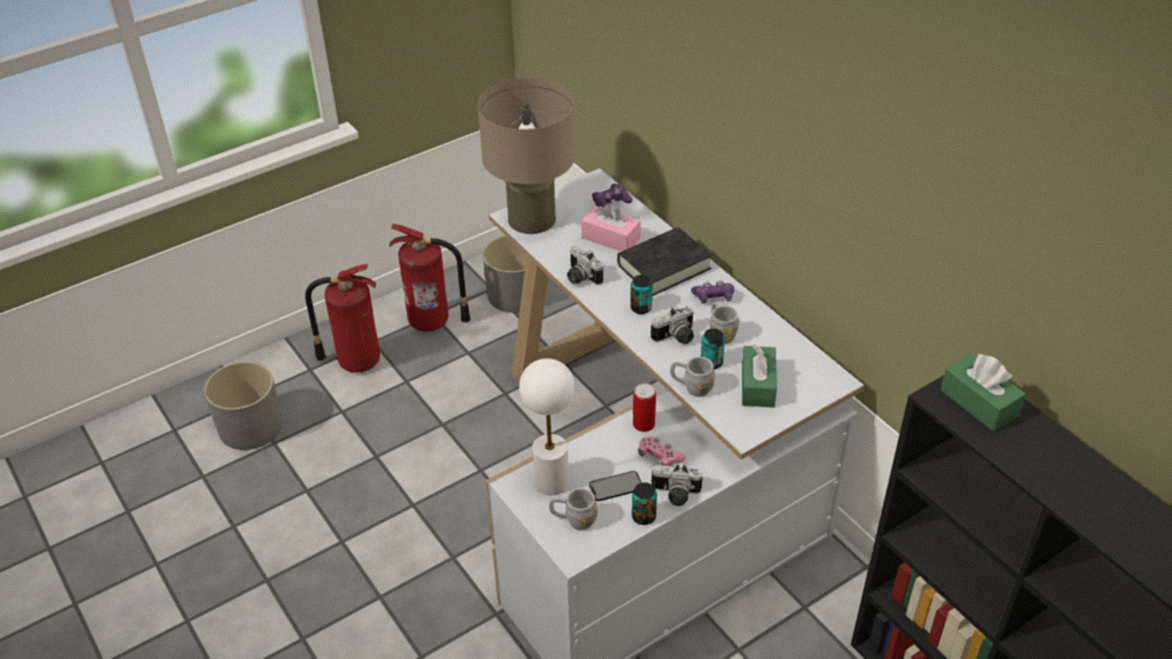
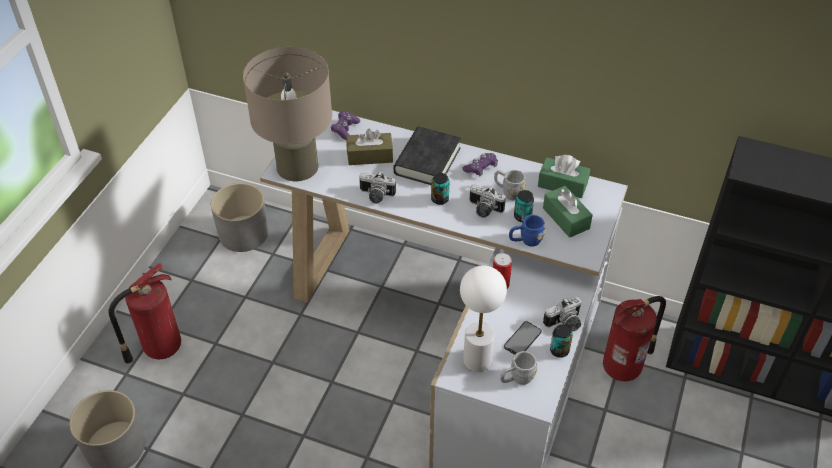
camera: 35 degrees left, 5 degrees up
fire extinguisher [389,224,471,332] -> fire extinguisher moved to [603,296,666,381]
pink tissue box [581,203,641,252] -> brown tissue box [346,129,393,165]
pink game controller [638,436,686,466] -> none
camera [651,306,694,344] -> camera turned 90 degrees clockwise [470,184,506,218]
grey mug [670,357,715,397] -> blue mug [509,215,545,247]
green tissue box [940,353,1026,431] -> green tissue box moved to [538,155,590,198]

